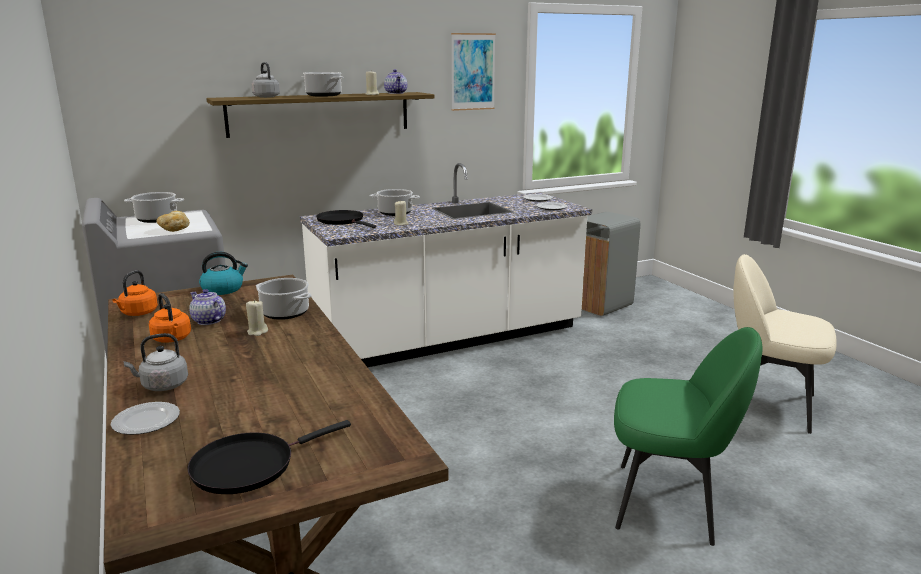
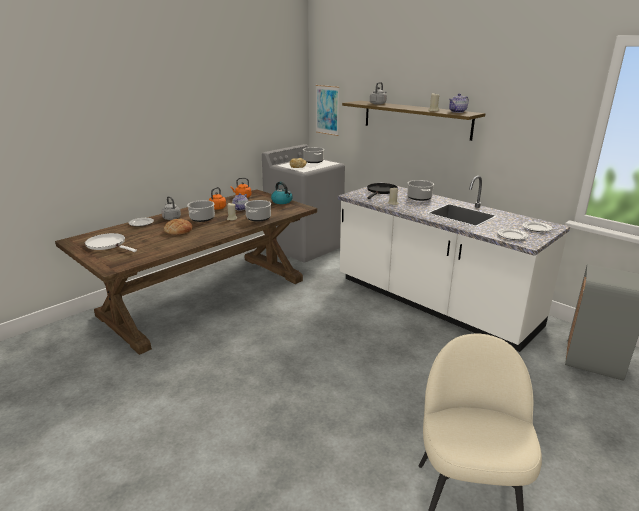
camera: 70 degrees right, 5 degrees up
black frying pan [187,420,351,494] -> white frying pan [85,233,137,252]
cooking pot [302,72,344,96] -> cooking pot moved to [187,200,215,222]
picture [451,33,496,111] -> picture moved to [316,85,339,136]
green chair [614,327,763,546] -> none
none -> bread [164,219,193,235]

